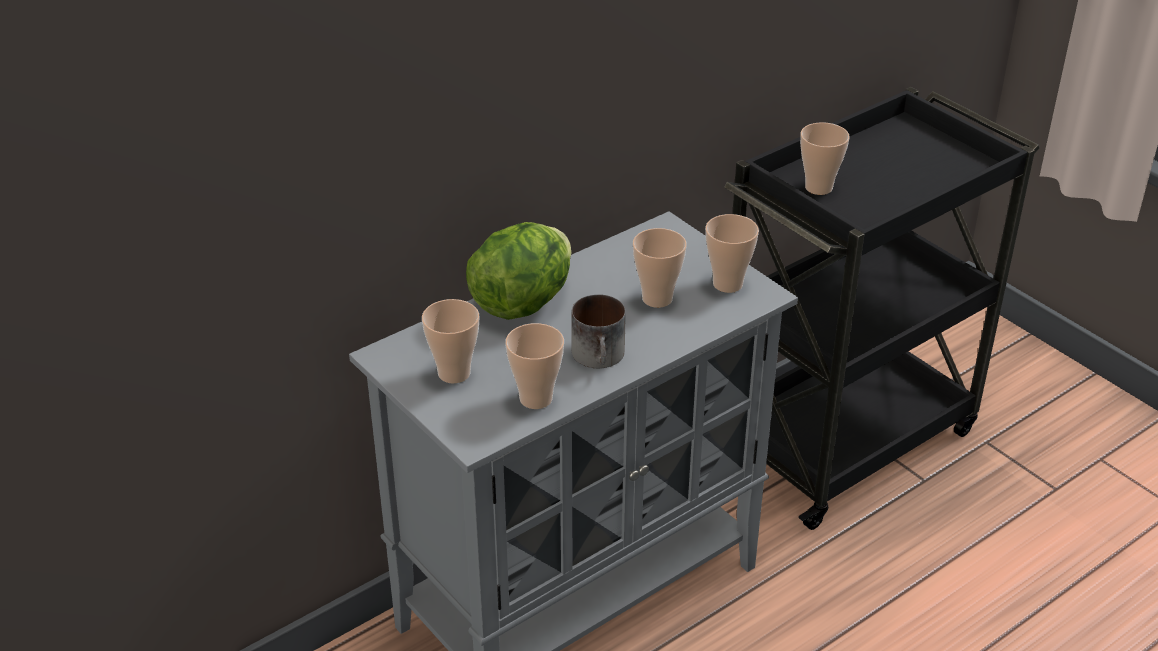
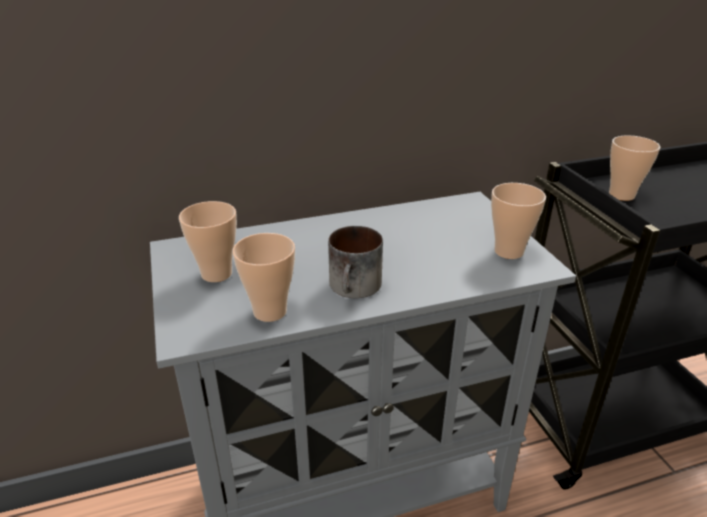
camera: 20 degrees right, 5 degrees down
lettuce [466,222,572,320] -> none
cup [633,228,687,308] -> none

